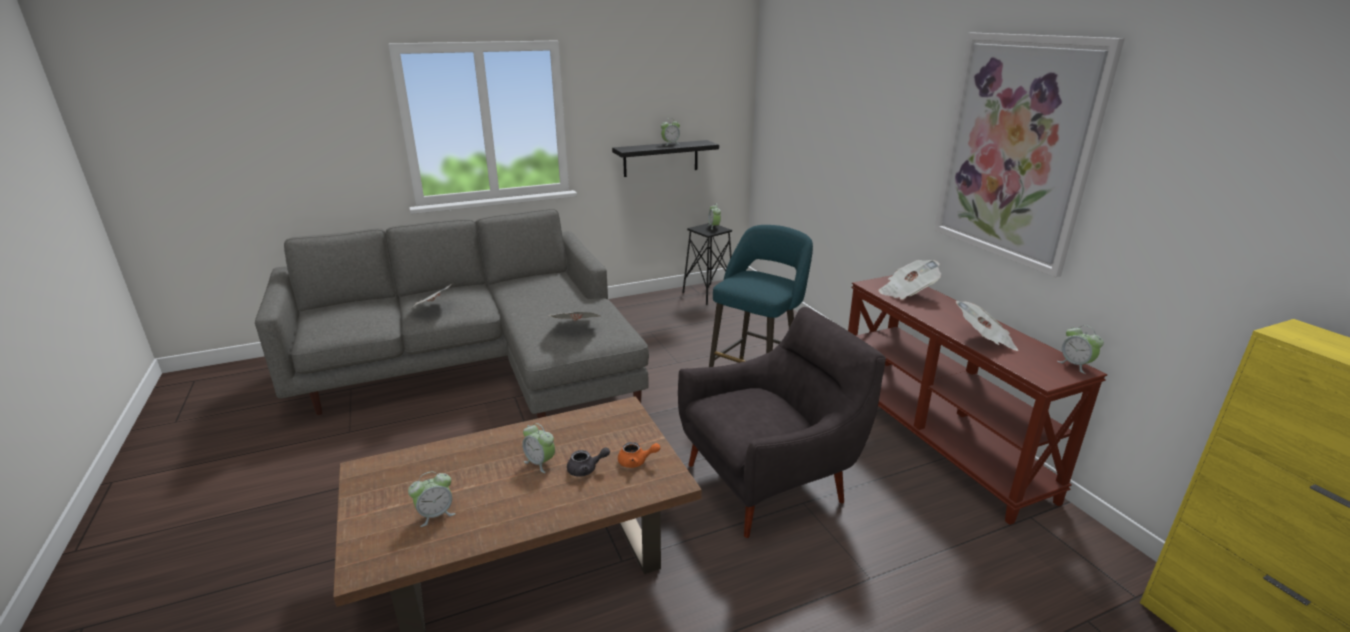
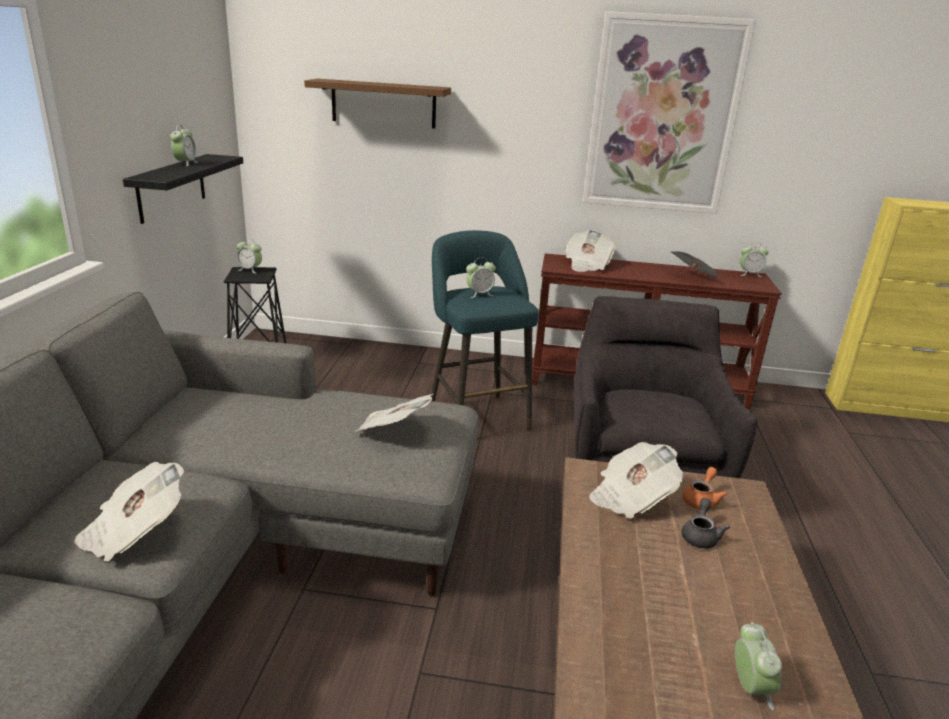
camera: 60 degrees left, 0 degrees up
alarm clock [522,423,555,473] -> alarm clock moved to [466,258,496,298]
none -> brown shelf [304,79,451,129]
none -> newspaper [589,442,683,519]

